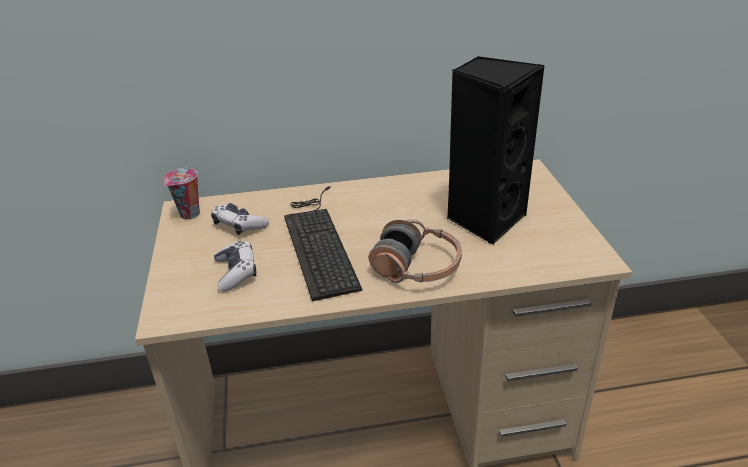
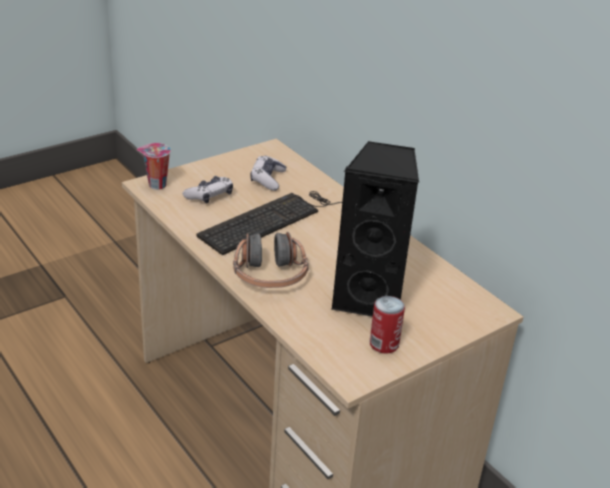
camera: 60 degrees right, 0 degrees up
cup [164,168,200,220] -> cup moved to [137,143,171,190]
none -> can [370,296,405,353]

